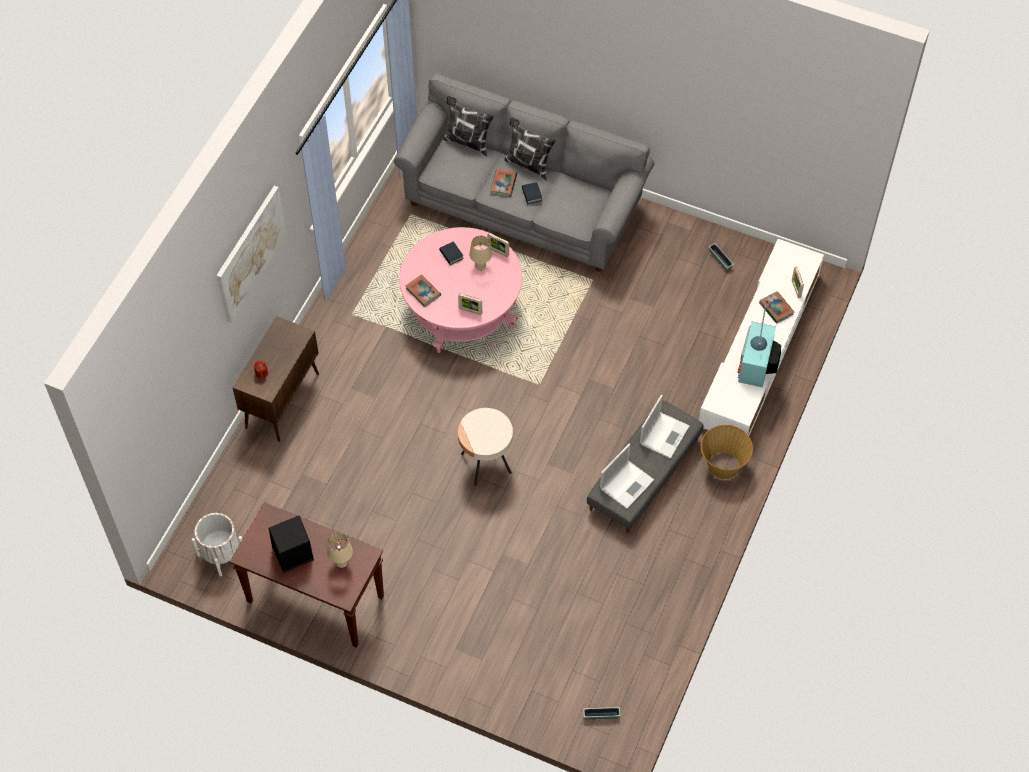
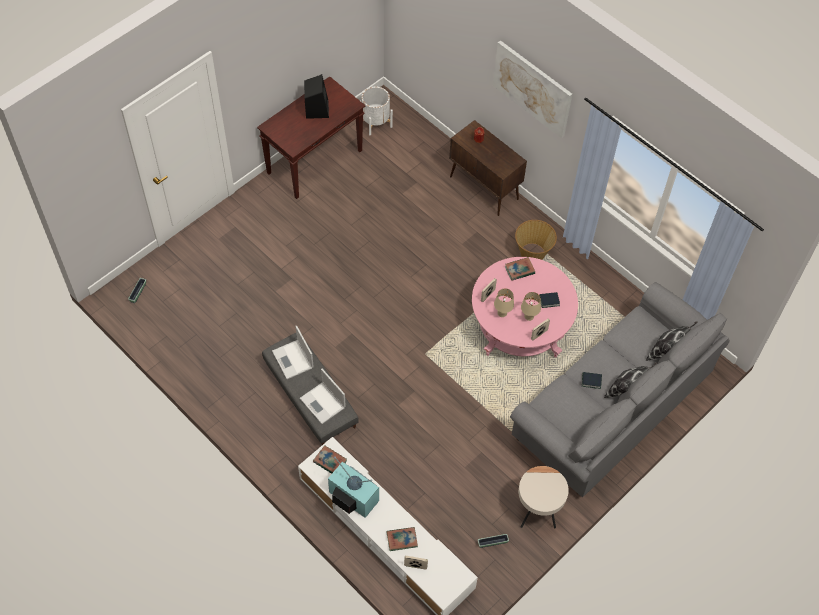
camera: 110 degrees right, 0 degrees up
beige table lamp [327,533,353,568] -> beige table lamp moved to [494,288,514,317]
beige side table [458,408,513,486] -> beige side table moved to [518,466,569,528]
book [490,168,517,197] -> book moved to [313,446,347,474]
basket [700,425,753,479] -> basket moved to [515,220,557,260]

